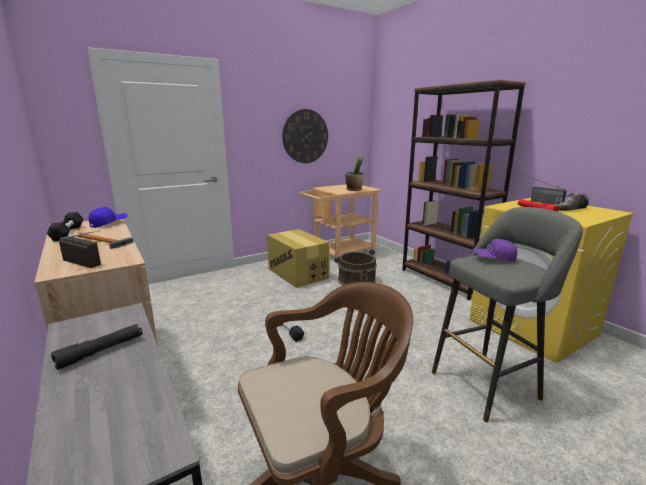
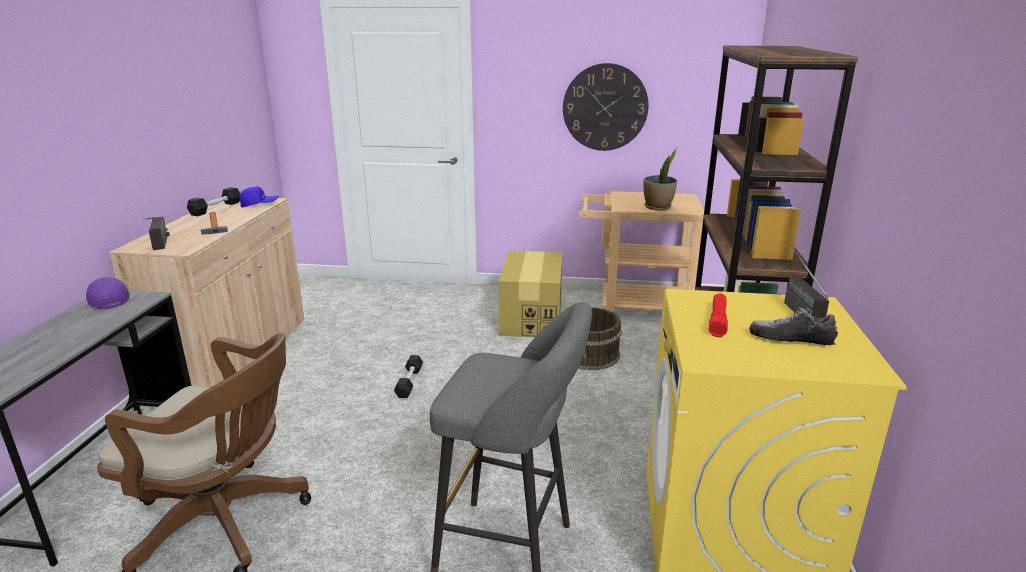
camera: 40 degrees right, 5 degrees up
black flashlight [51,324,143,370] -> none
purple cap [473,239,517,262] -> purple cap moved to [86,277,129,309]

